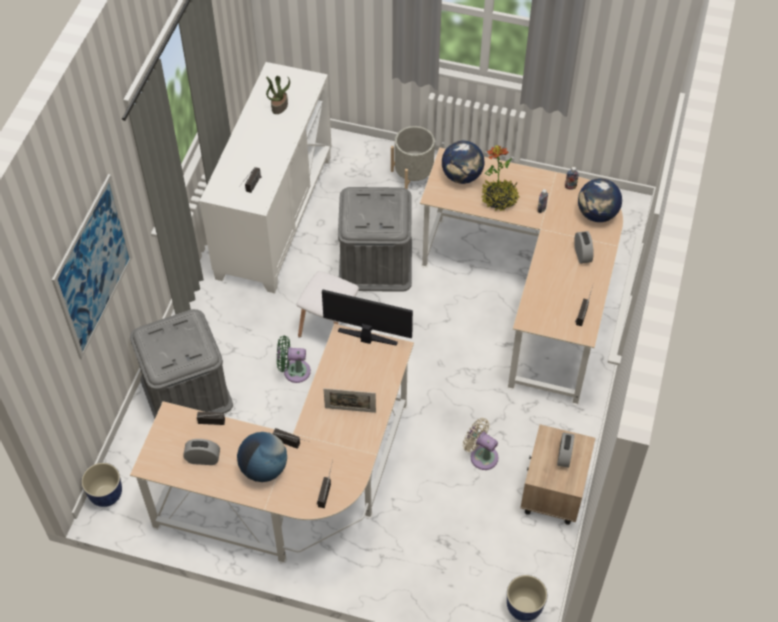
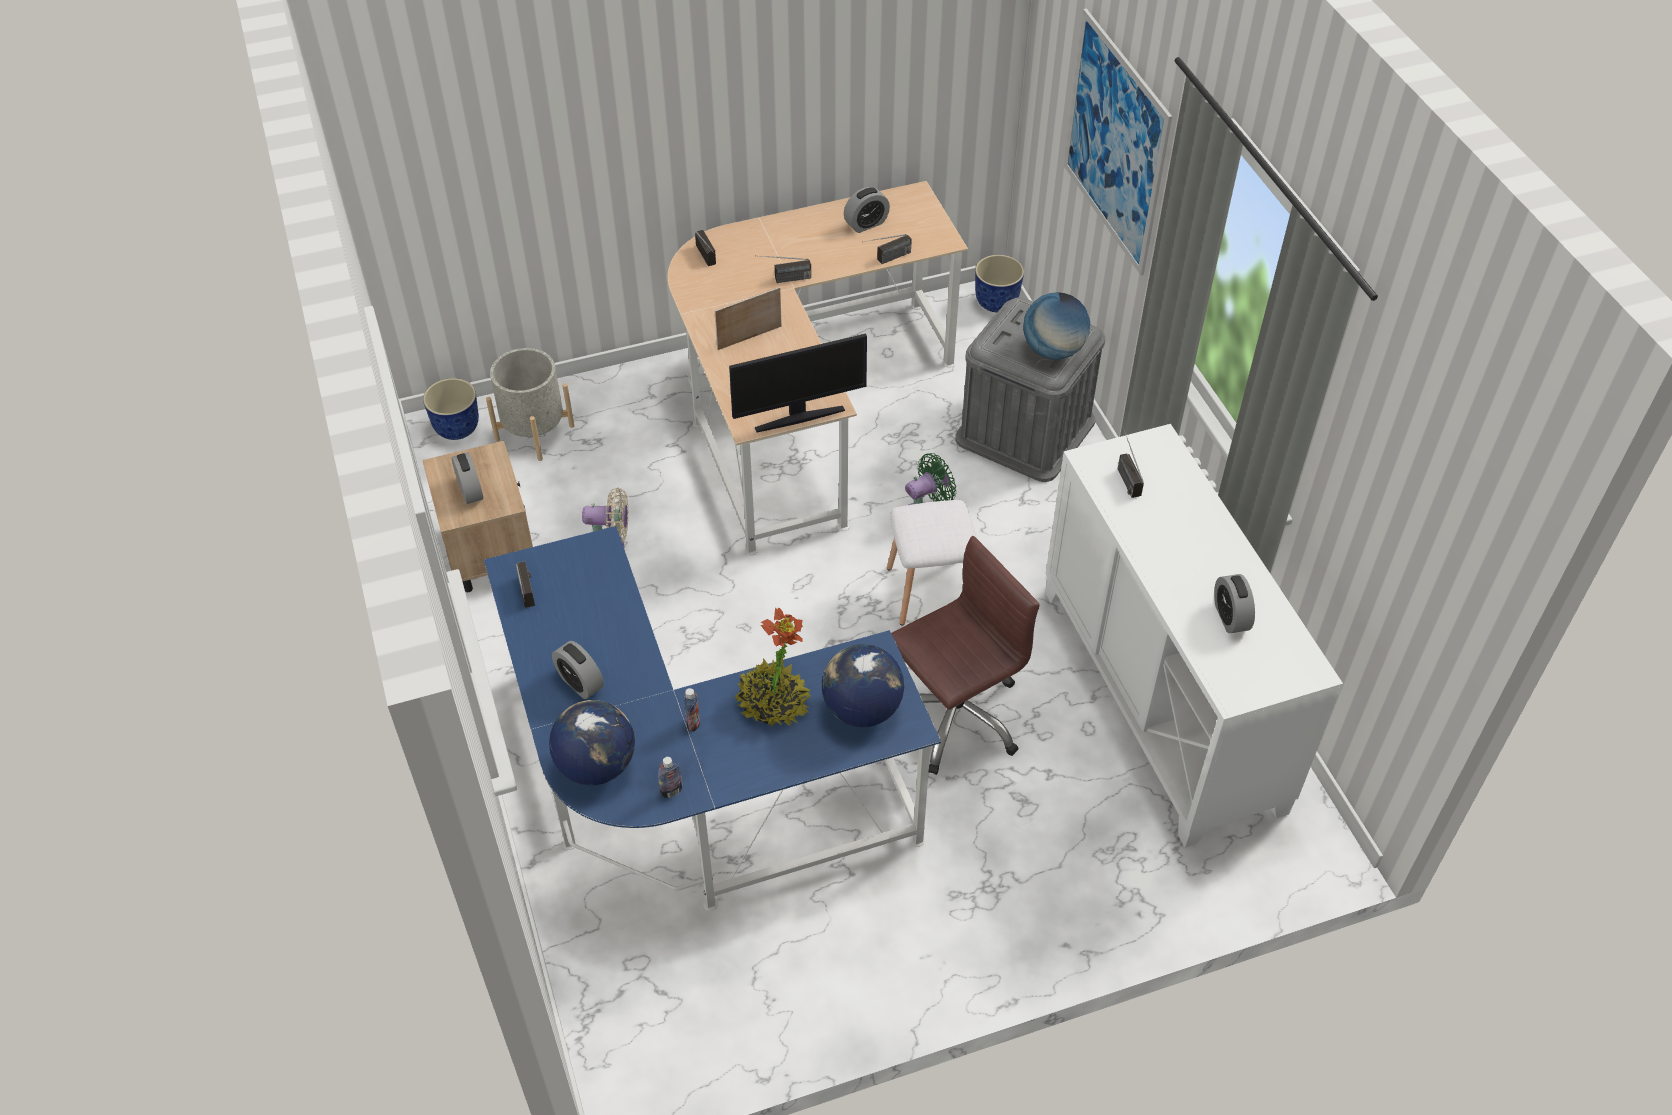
camera: 145 degrees right, 5 degrees down
globe [237,432,287,482] -> globe moved to [1023,292,1090,360]
potted plant [266,76,290,114] -> alarm clock [1214,574,1255,633]
grey storage box [338,187,412,292] -> brown office chair [891,536,1040,775]
grey planter [391,126,435,190] -> grey planter moved to [486,348,574,461]
beige desk [420,147,623,405] -> blue desk [484,526,941,911]

